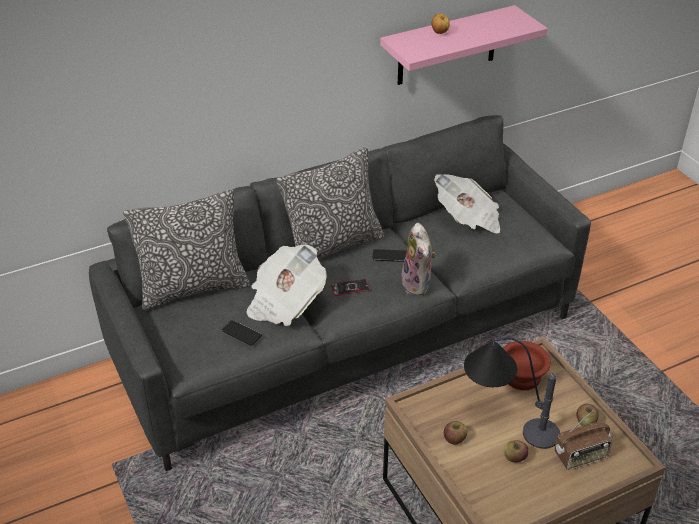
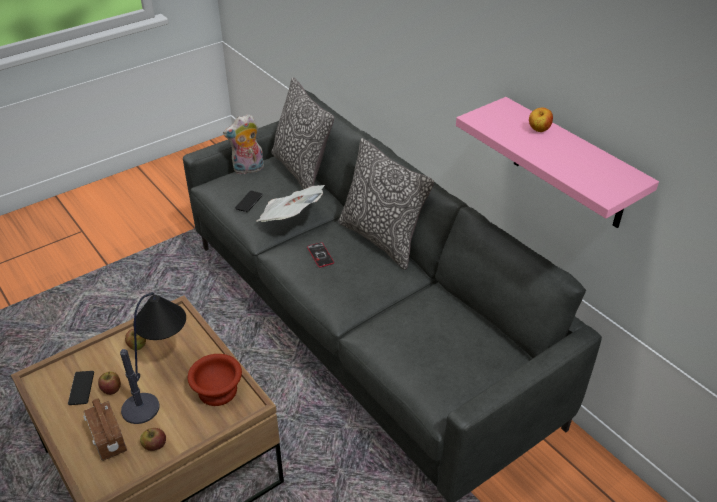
camera: 80 degrees right, 0 degrees up
phone [372,249,407,262] -> phone moved to [68,371,94,405]
plush toy [402,223,436,296] -> plush toy moved to [223,114,264,174]
newspaper [434,174,500,234] -> none

